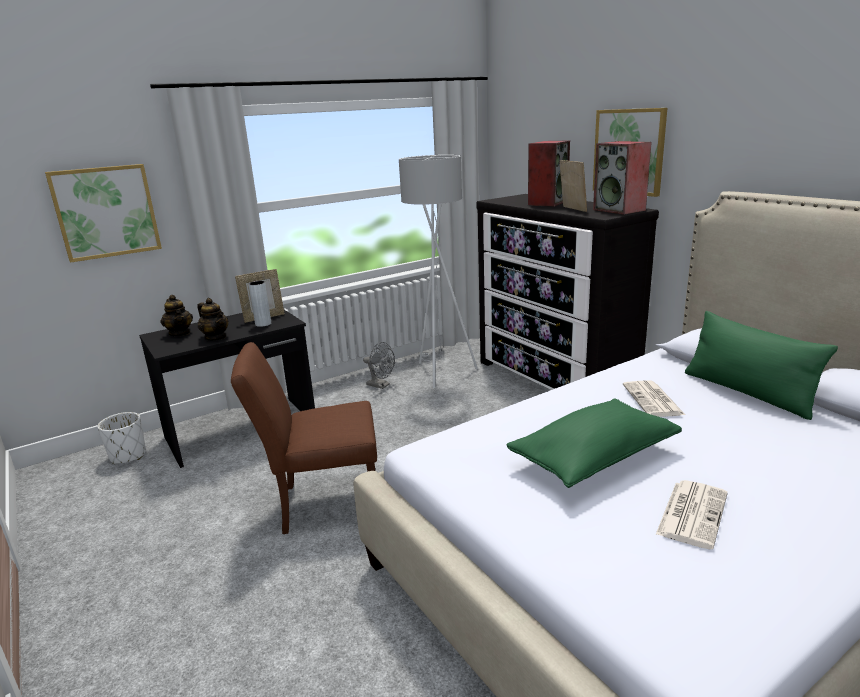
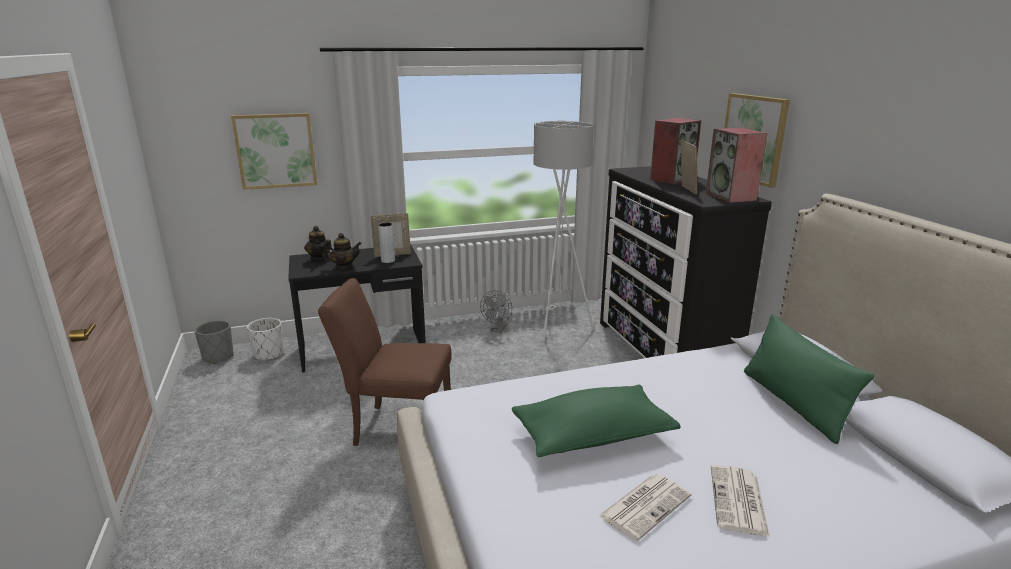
camera: 15 degrees right, 0 degrees up
teapot [197,298,228,341] -> teapot turned 60 degrees counterclockwise [322,233,362,270]
grey fan [363,342,395,389] -> grey fan turned 60 degrees clockwise [480,291,512,333]
newspaper [623,381,685,417] -> newspaper moved to [711,465,770,537]
none -> grey planter [194,320,233,364]

